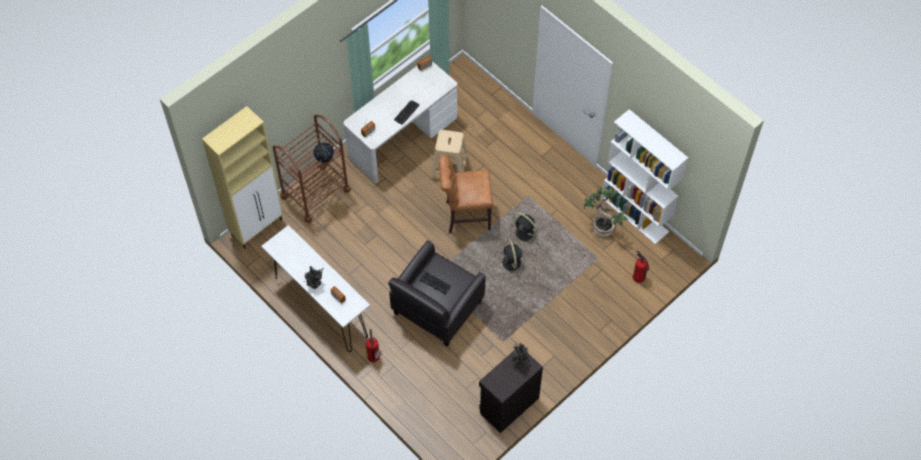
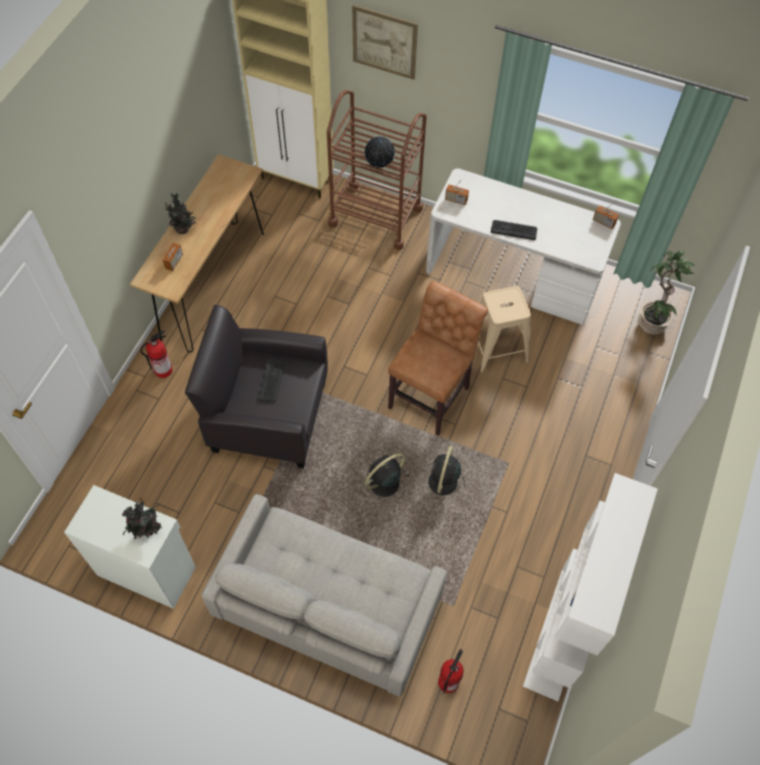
camera: 65 degrees right, 0 degrees up
white console table [261,225,370,352] -> brown console table [130,154,264,353]
brown chair [439,155,493,233] -> brown chair turned 60 degrees clockwise [388,281,488,436]
black cabinet [479,347,543,433] -> white cabinet [64,485,196,609]
potted plant [584,186,628,237] -> potted plant moved to [638,250,695,334]
none -> grey sofa [201,494,447,697]
none -> picture [352,4,418,80]

